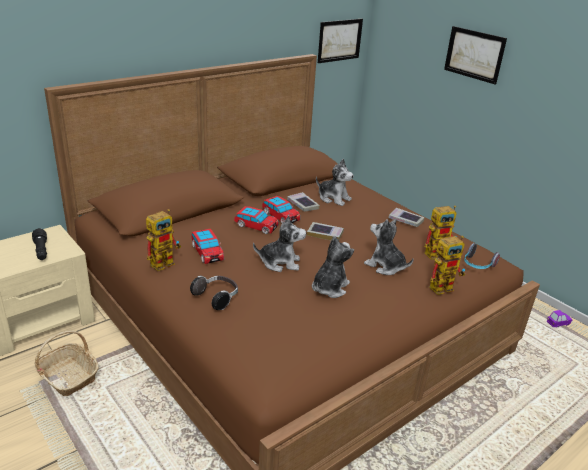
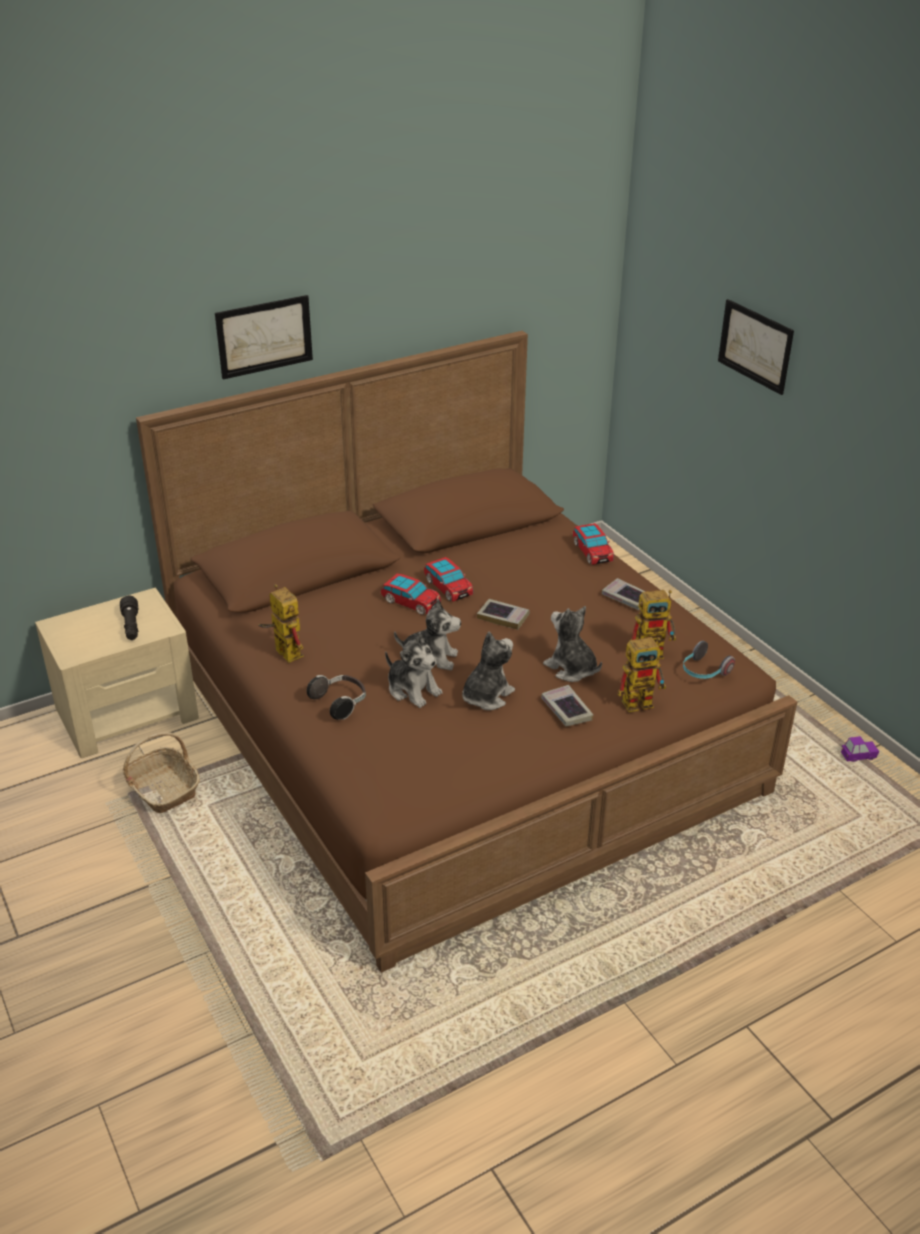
camera: 10 degrees right, 5 degrees up
toy robot [146,209,181,271] -> toy robot turned 90 degrees counterclockwise [258,584,304,663]
toy car [191,229,224,264] -> toy car moved to [573,523,614,565]
book [287,192,320,212] -> book moved to [541,685,593,726]
plush toy [316,159,354,206] -> plush toy moved to [385,631,442,708]
picture [318,19,363,63] -> picture moved to [215,295,313,379]

